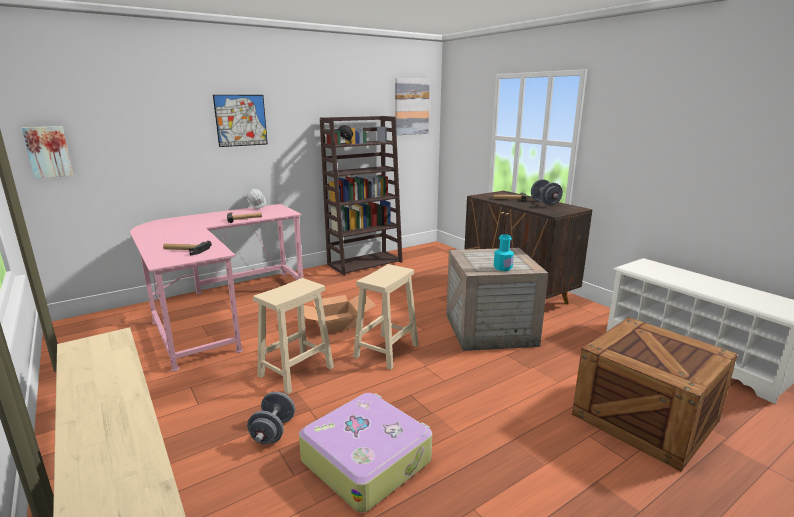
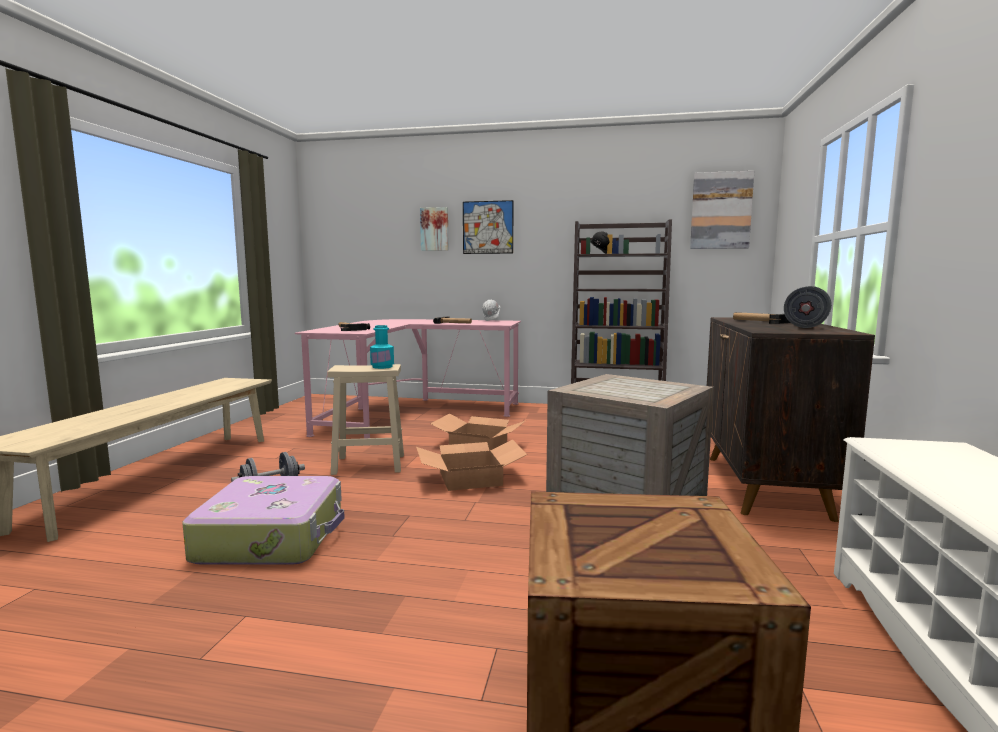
camera: 45 degrees right, 10 degrees down
picture [22,126,73,179] -> picture moved to [420,207,449,251]
beige stool [353,264,419,370] -> cardboard box [416,440,527,491]
turquoise bottle [494,234,514,271] -> turquoise bottle moved to [370,325,394,369]

